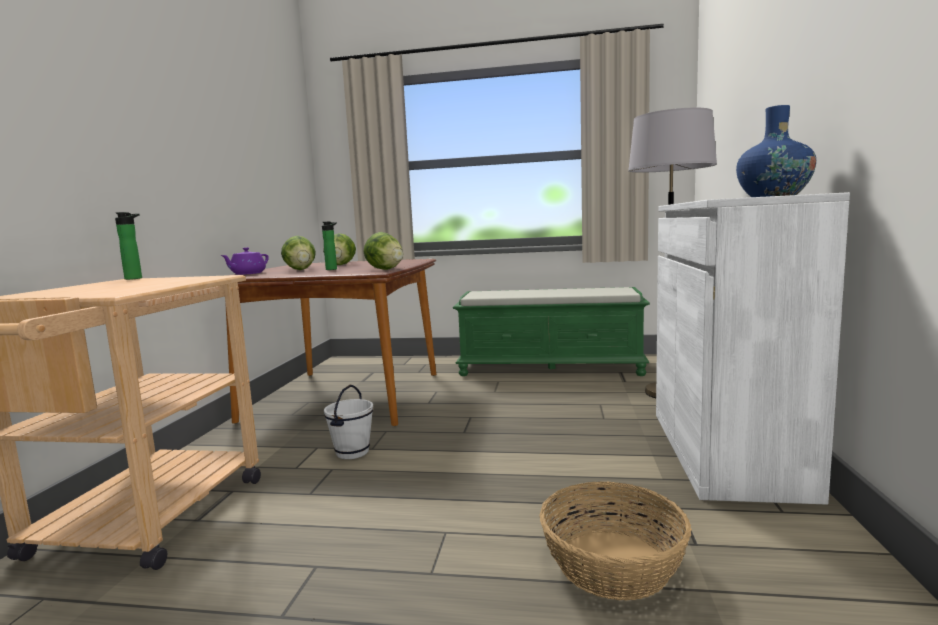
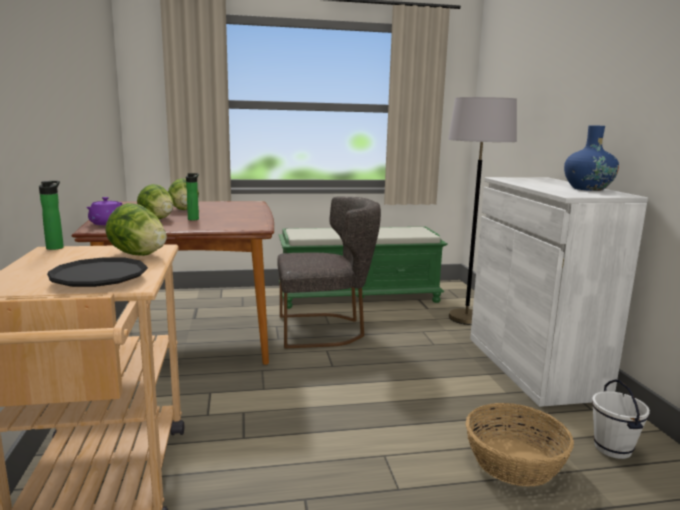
camera: 20 degrees left, 5 degrees up
white bucket [324,385,373,459] -> white bucket moved to [592,379,650,459]
lettuce [363,232,403,270] -> lettuce moved to [105,203,167,256]
none -> black plate [47,257,148,287]
none -> grey chair [277,197,381,349]

